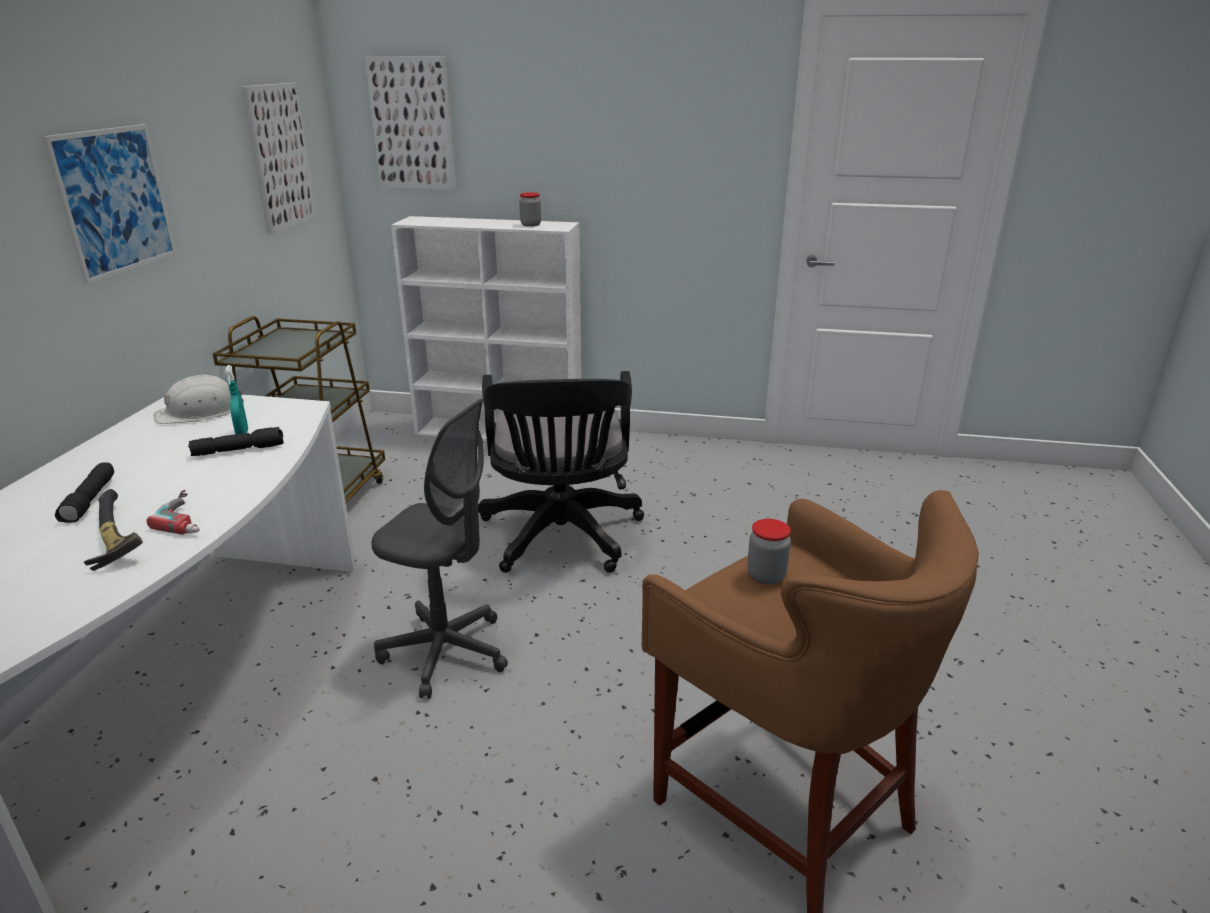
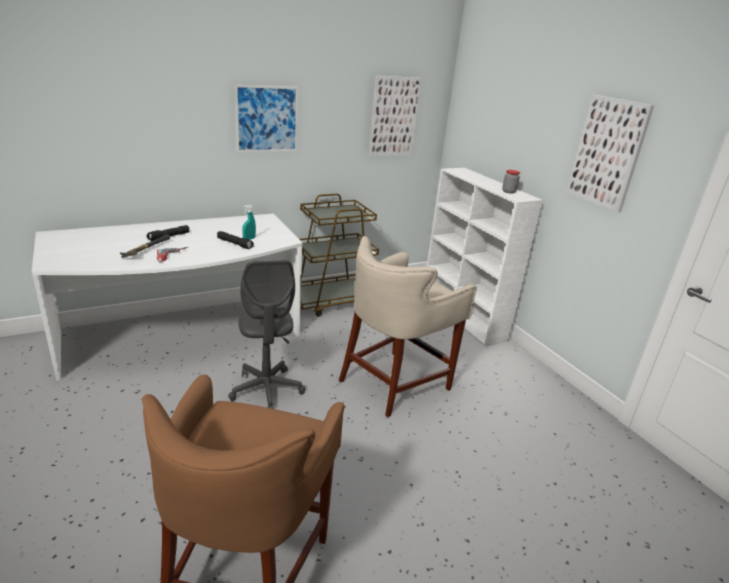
camera: 50 degrees right, 0 degrees up
white hard hat [154,374,244,424] -> none
picture [365,56,456,190] -> picture moved to [567,95,654,212]
black office chair [478,371,644,573] -> beige stool [339,236,477,417]
jar [747,519,791,585] -> none

